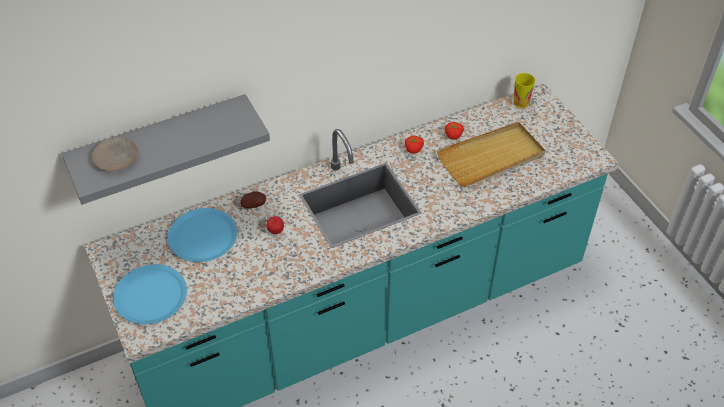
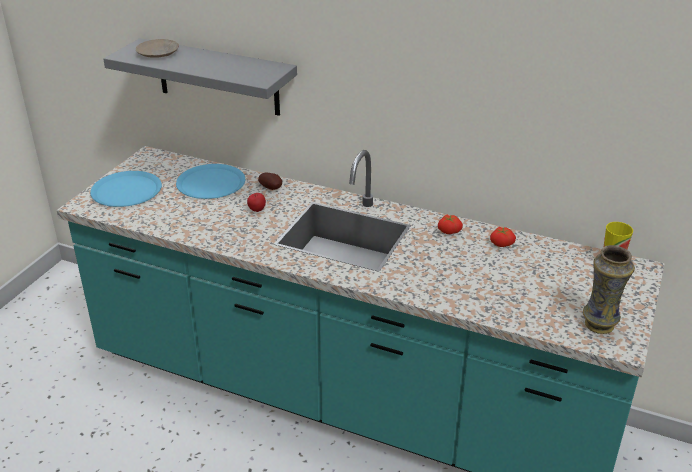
camera: 50 degrees right, 15 degrees down
beige tray [437,122,545,187] -> none
none -> vase [583,245,635,334]

